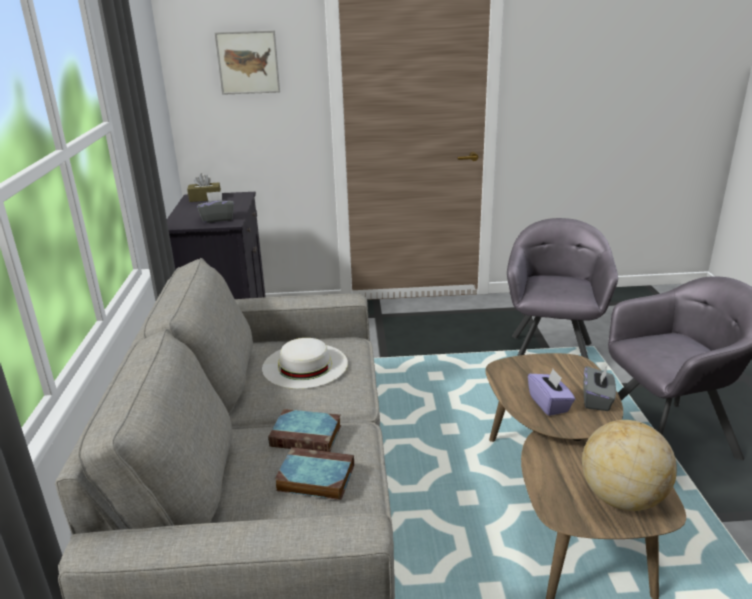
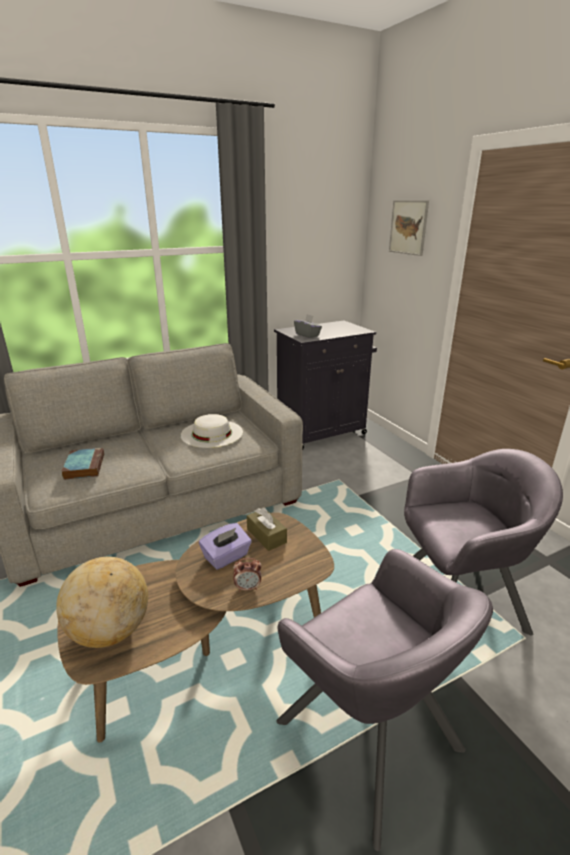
camera: 65 degrees right, 0 degrees up
brown tissue box [187,173,221,202] -> brown tissue box moved to [247,507,287,551]
book [268,409,341,452] -> none
grey tissue box [584,366,616,411] -> alarm clock [233,558,261,592]

